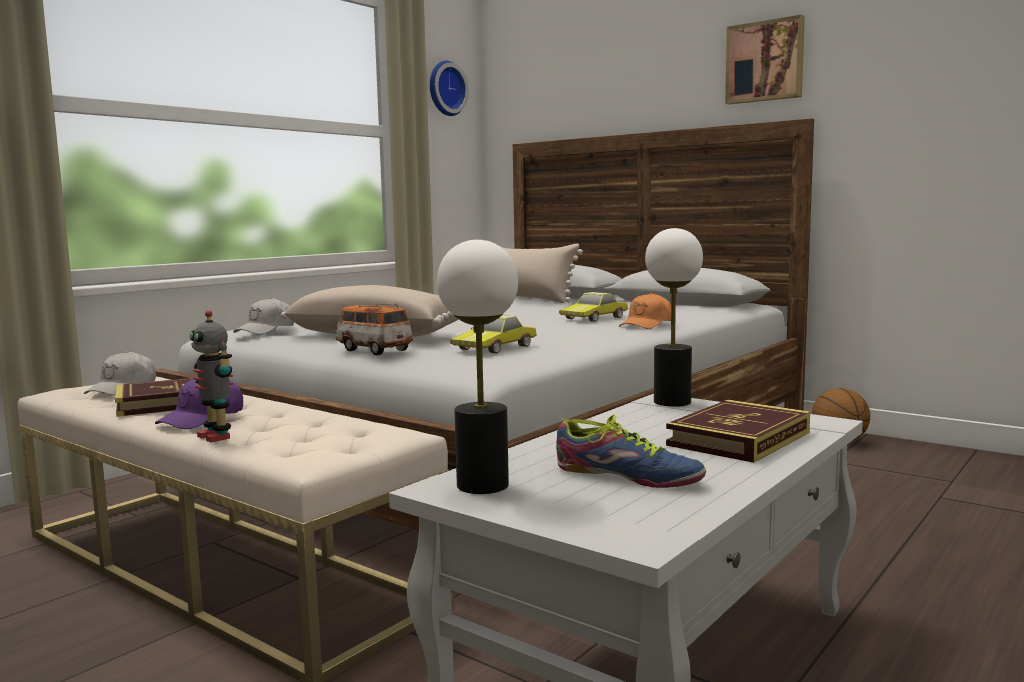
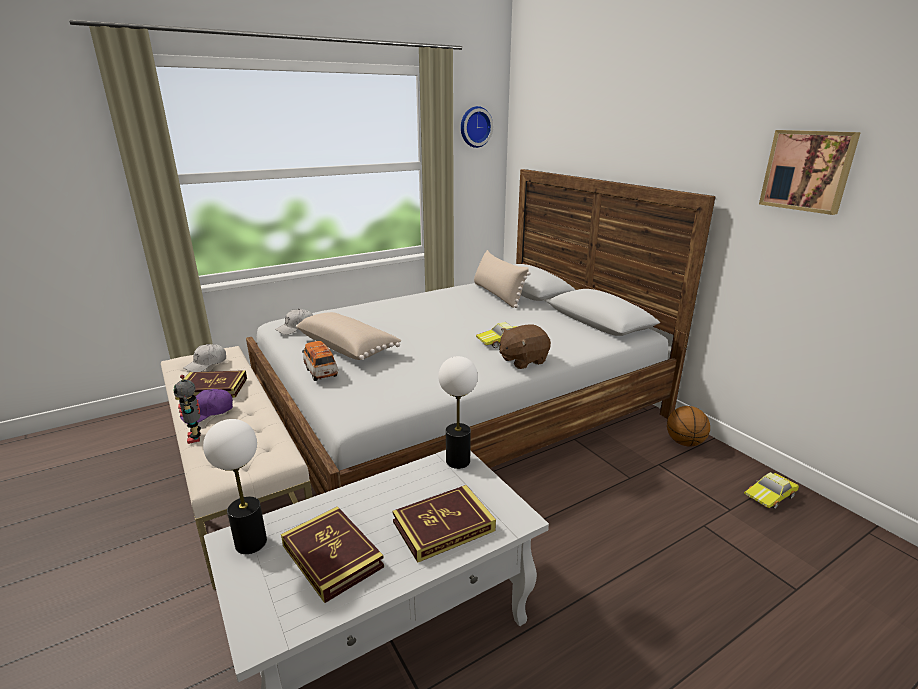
camera: 20 degrees right, 15 degrees up
toy car [450,315,537,353] -> toy car moved to [744,472,799,509]
shoe [556,415,706,488] -> book [281,506,384,603]
orange cap [619,293,671,329] -> brown plush toy [499,324,551,369]
picture [725,15,805,104] -> picture moved to [759,130,861,215]

